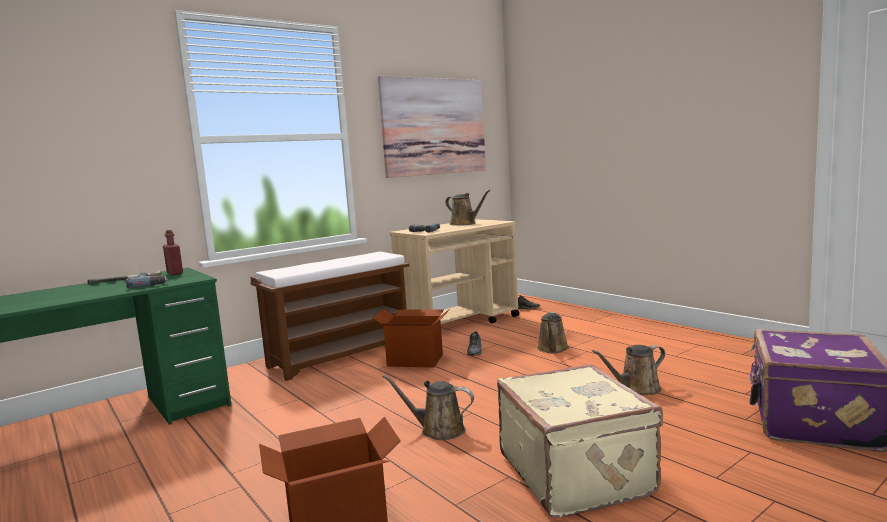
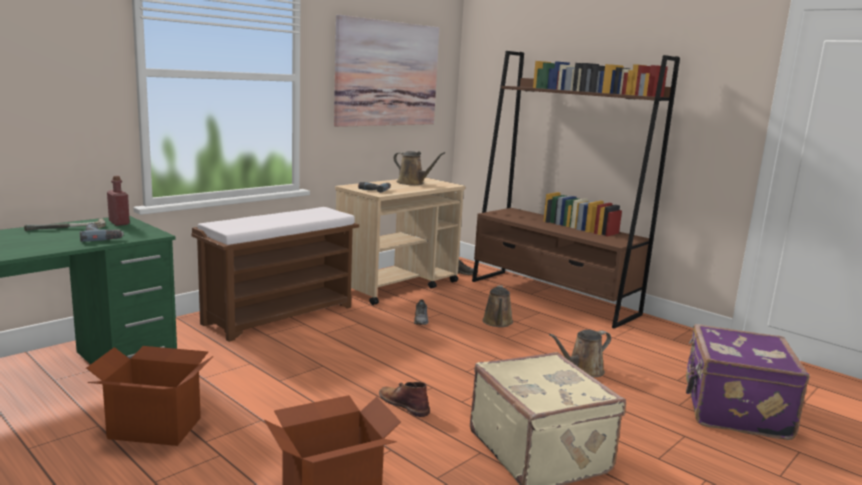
camera: 10 degrees left, 5 degrees up
cardboard box [373,309,450,368] -> cardboard box moved to [86,346,213,446]
brown watering can [382,374,474,440] -> brown boot [379,382,430,417]
none -> brown bookcase [472,51,680,329]

